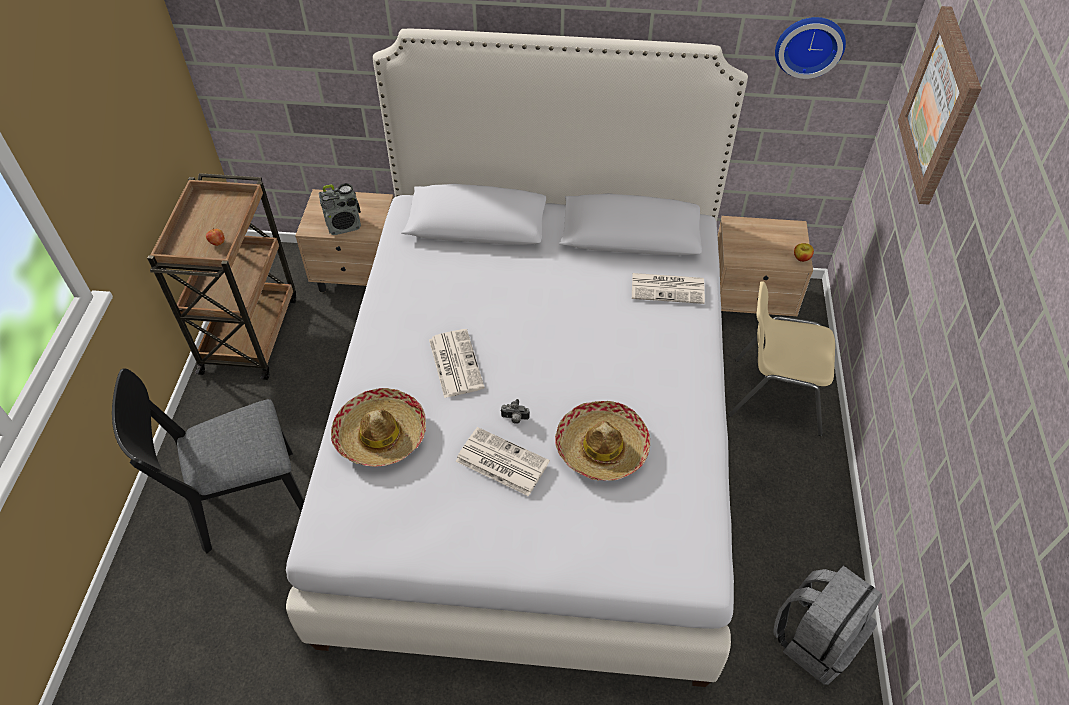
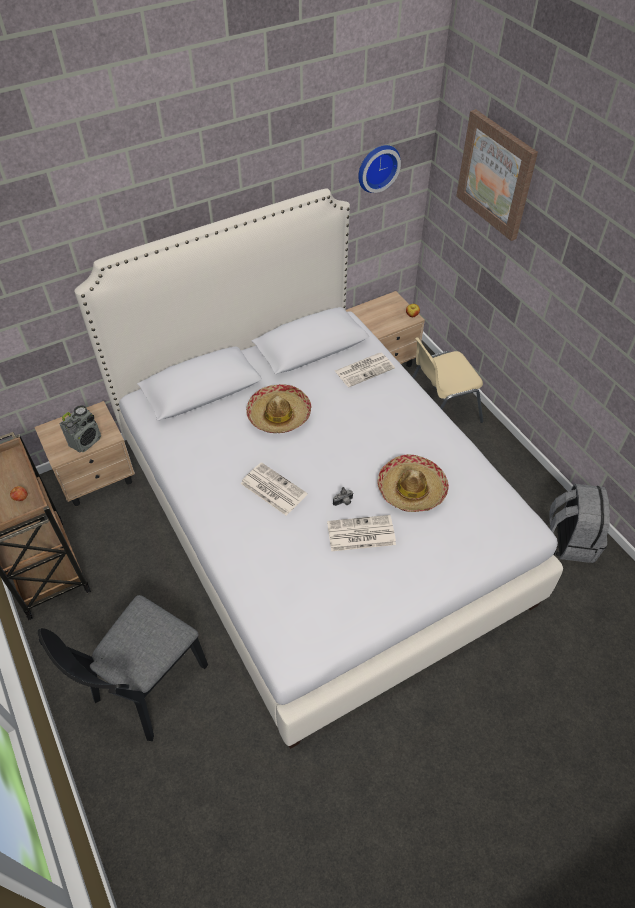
camera: 35 degrees left, 0 degrees up
hat [331,388,426,467] -> hat moved to [246,384,312,433]

